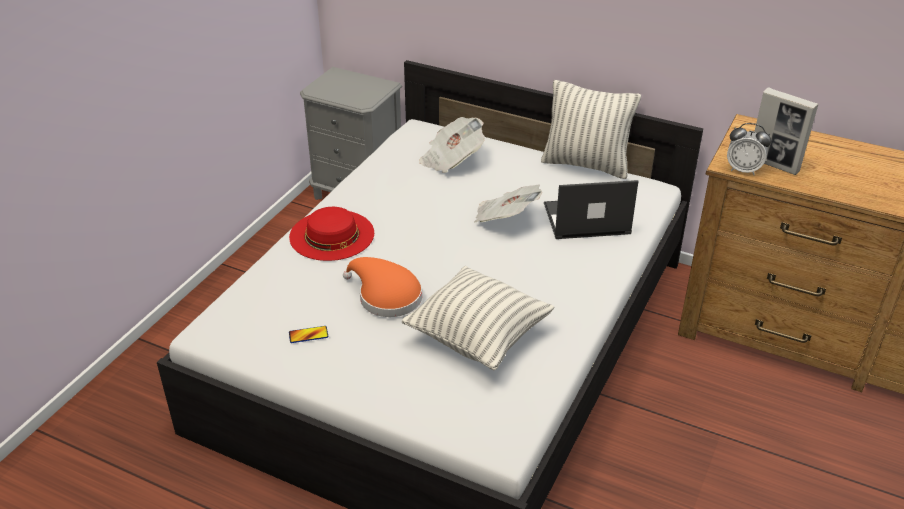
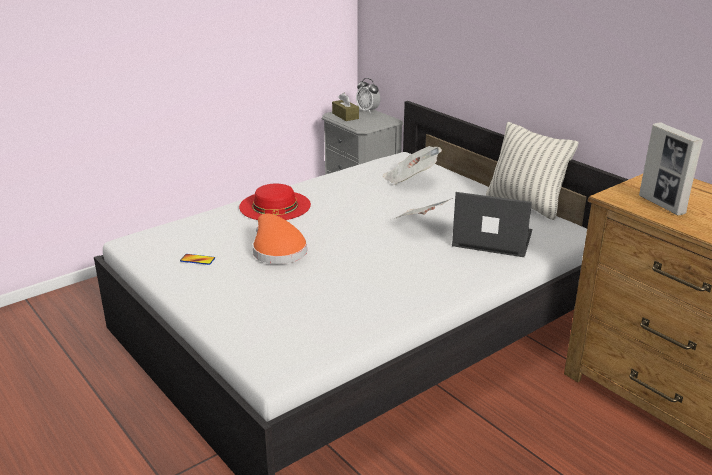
camera: 25 degrees right, 10 degrees down
pillow [401,266,554,370] -> none
alarm clock [727,123,771,175] -> alarm clock moved to [356,78,380,114]
none -> brown tissue box [332,93,359,121]

